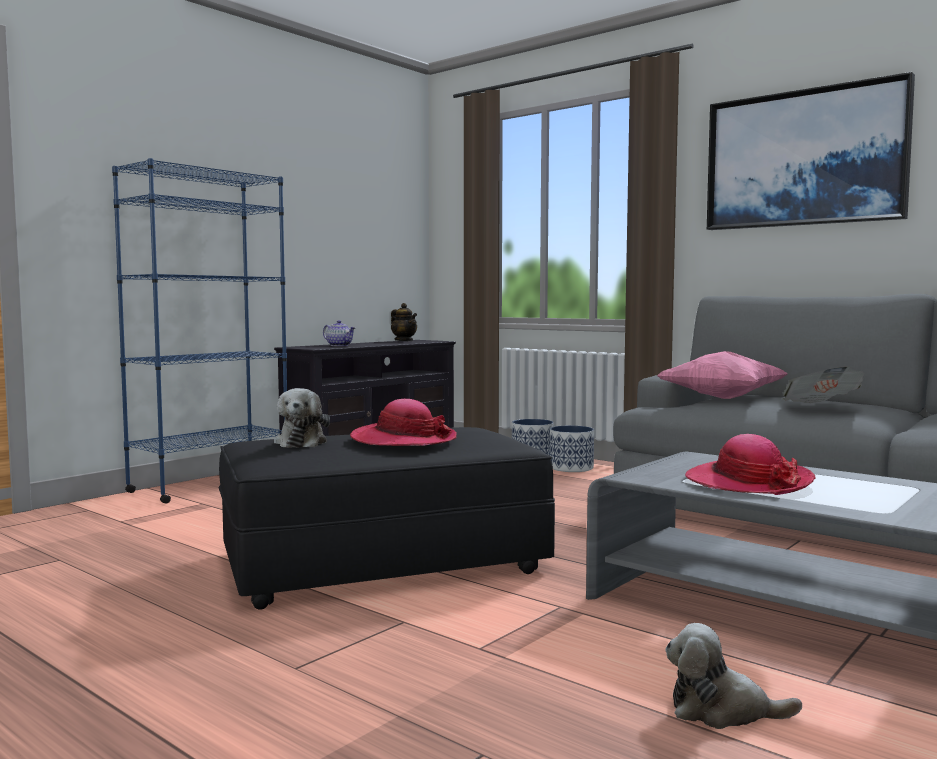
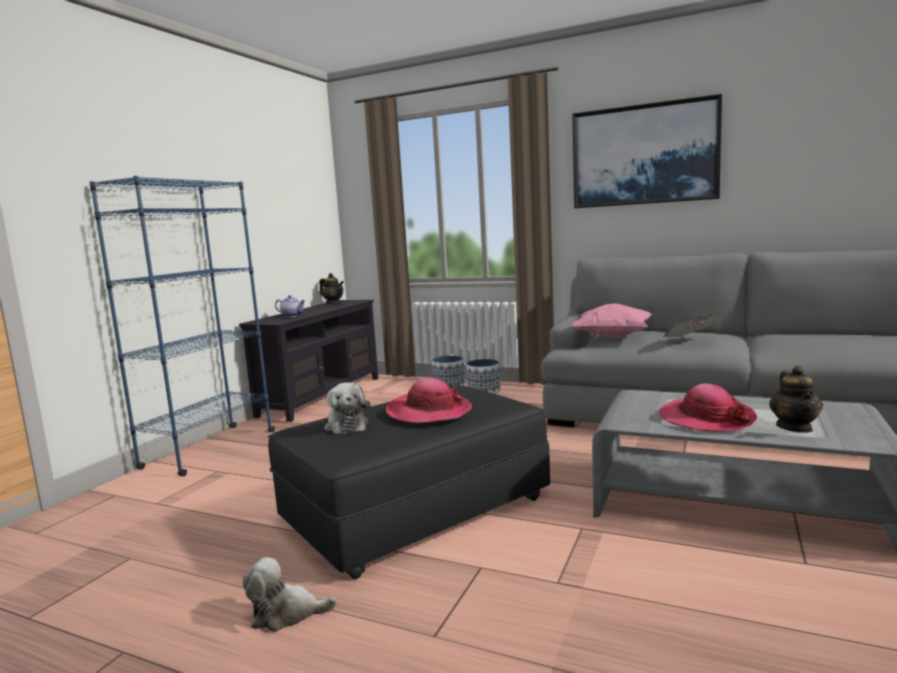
camera: 15 degrees left, 5 degrees up
plush toy [665,623,802,729] -> plush toy moved to [243,557,337,632]
none -> teapot [769,366,823,433]

